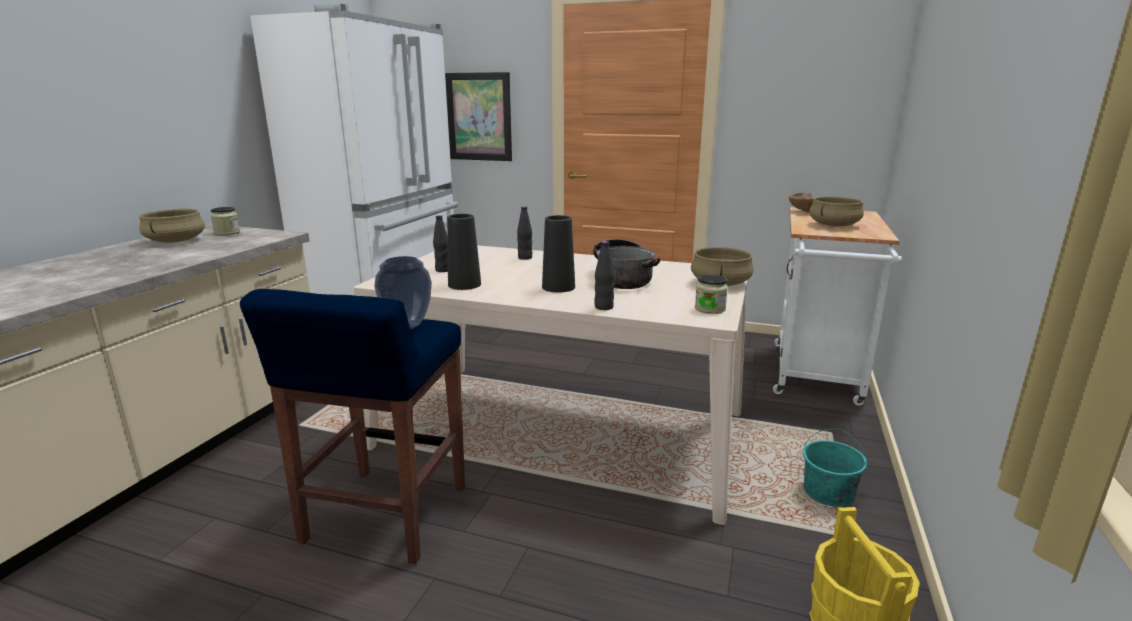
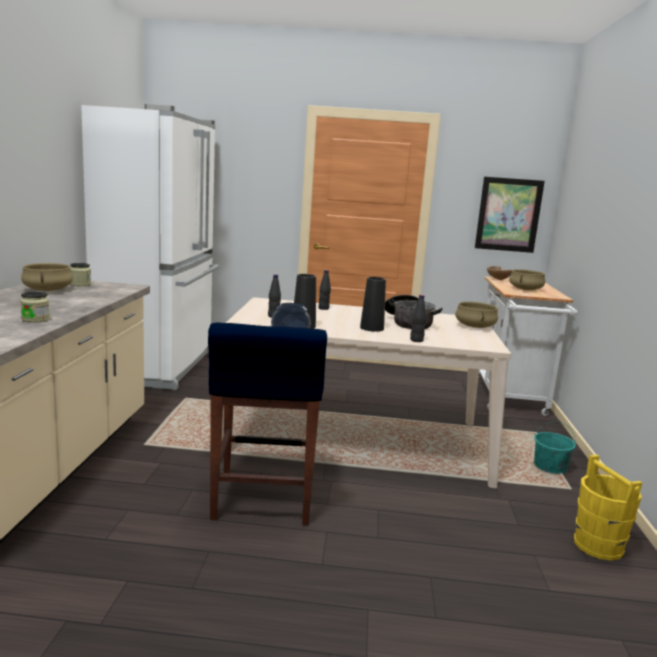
camera: 15 degrees left, 5 degrees down
picture [445,72,512,161] -> picture moved to [475,177,545,253]
jar [695,275,728,314] -> jar moved to [20,291,50,323]

